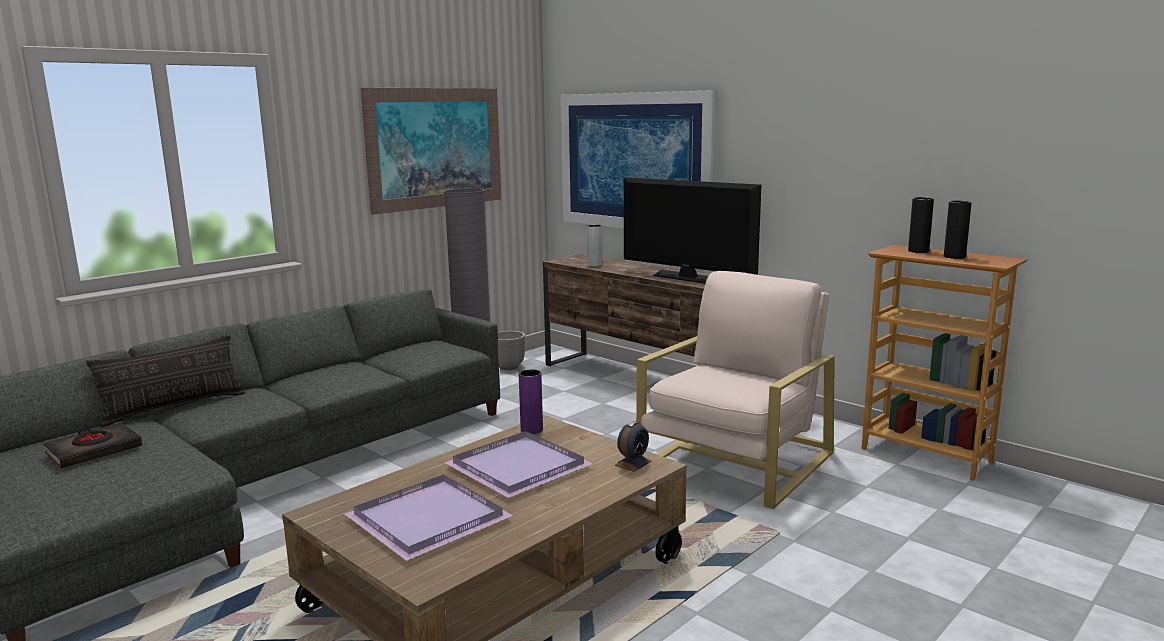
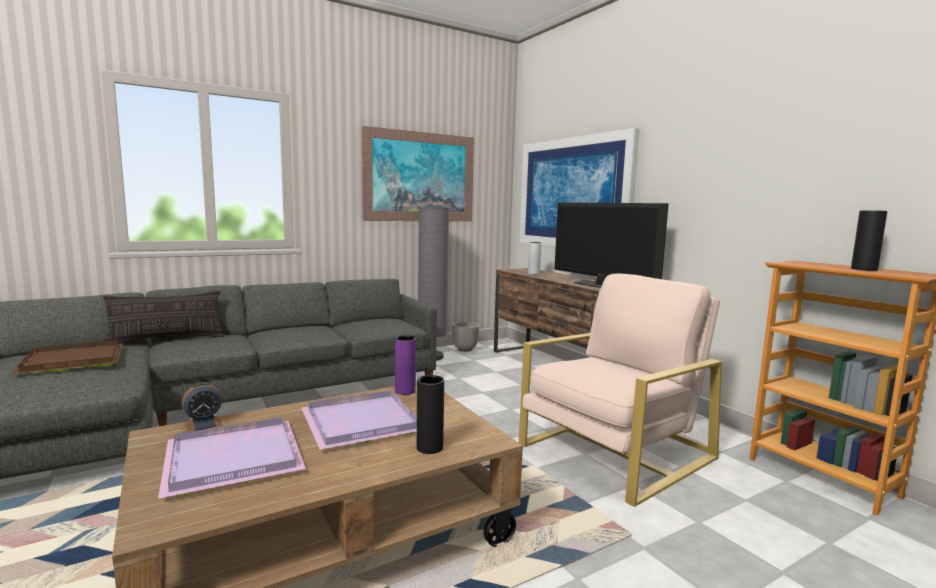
camera: 15 degrees right, 5 degrees down
black book [43,422,142,468] -> brown tray [10,340,123,375]
alarm clock [614,421,652,472] -> alarm clock moved to [182,382,222,432]
black vase [908,197,934,253] -> black vase moved to [417,375,444,454]

